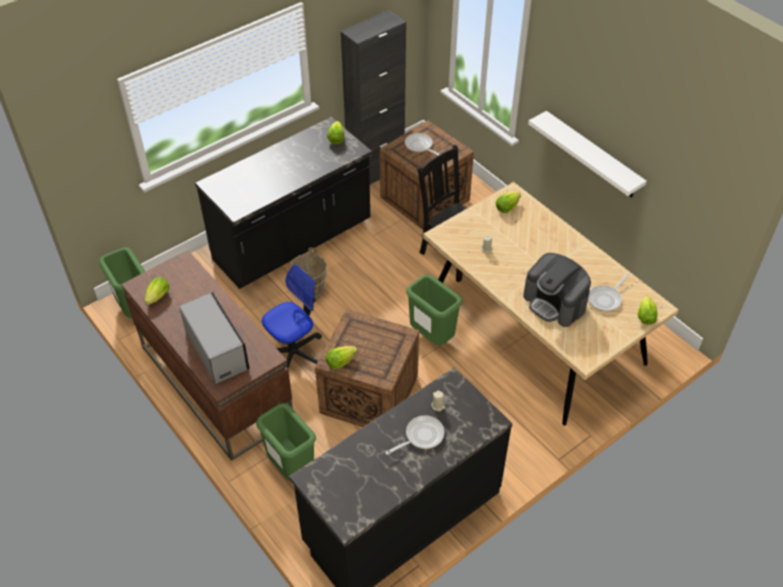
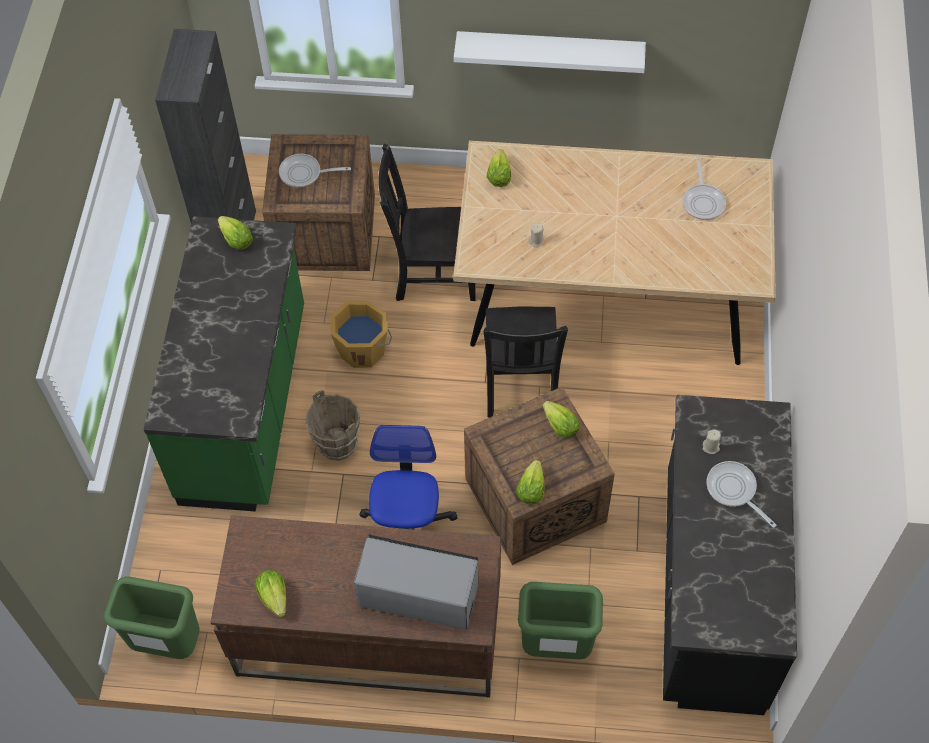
camera: 45 degrees left, 10 degrees up
black counter [195,117,372,289] -> green counter [143,216,304,512]
frying pan [385,415,444,455] -> frying pan turned 45 degrees counterclockwise [706,461,777,528]
green trash can [406,274,463,345] -> black chair [483,306,568,418]
coffee machine [523,253,591,327] -> none
lettuce [638,296,658,325] -> lettuce moved to [543,401,580,438]
none -> orange bucket [330,301,392,368]

